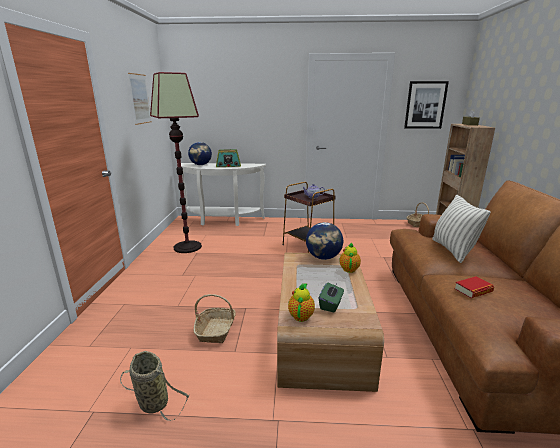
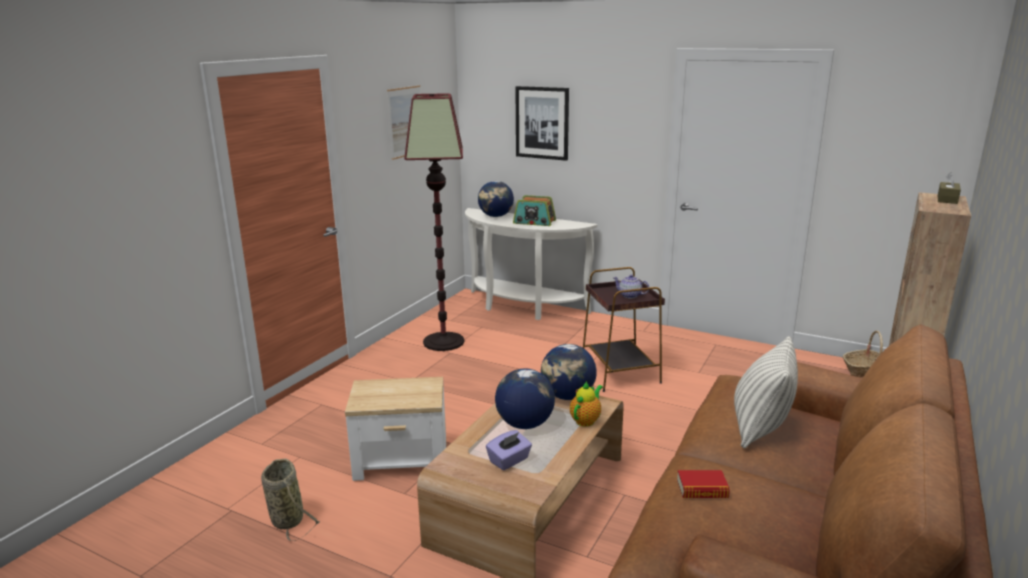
camera: 25 degrees right, 0 degrees up
basket [194,294,236,344] -> side table [345,377,446,481]
teapot [288,283,315,322] -> none
green tissue box [319,283,344,312] -> purple tissue box [486,430,532,470]
picture [404,81,449,129] -> picture moved to [515,86,569,161]
none -> globe [495,368,555,429]

